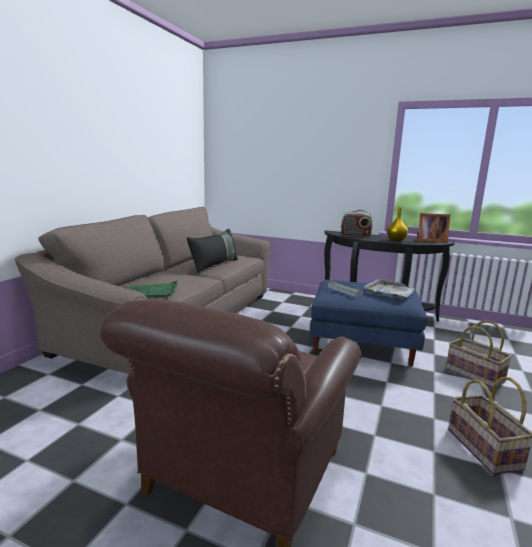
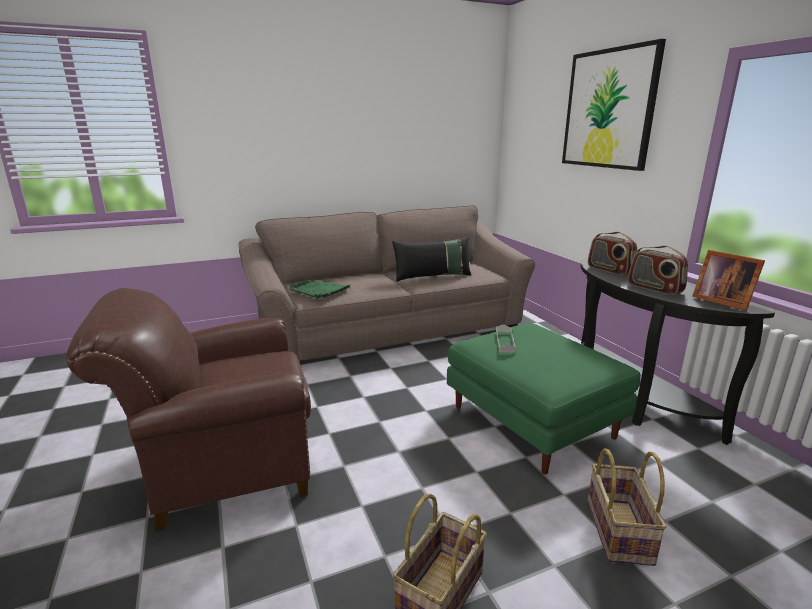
camera: 45 degrees right, 5 degrees up
blue ottoman [310,280,427,367] -> green ottoman [447,323,641,474]
grey tray [363,279,415,299] -> none
yellow vase [387,207,408,242] -> radio [628,246,688,295]
none -> picture [562,39,666,171]

